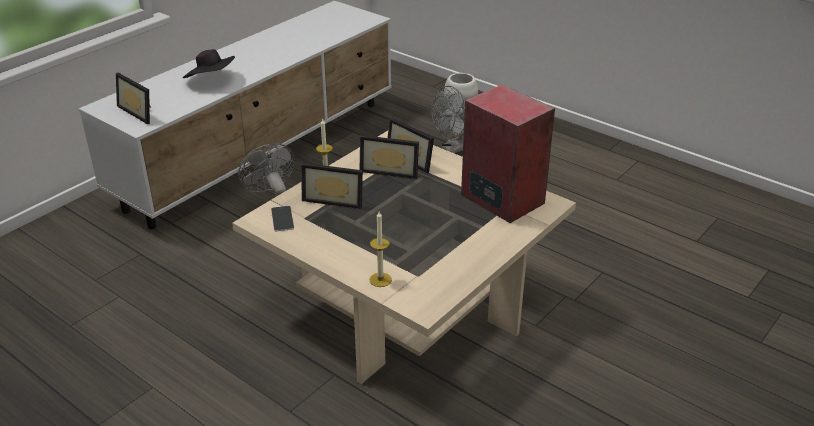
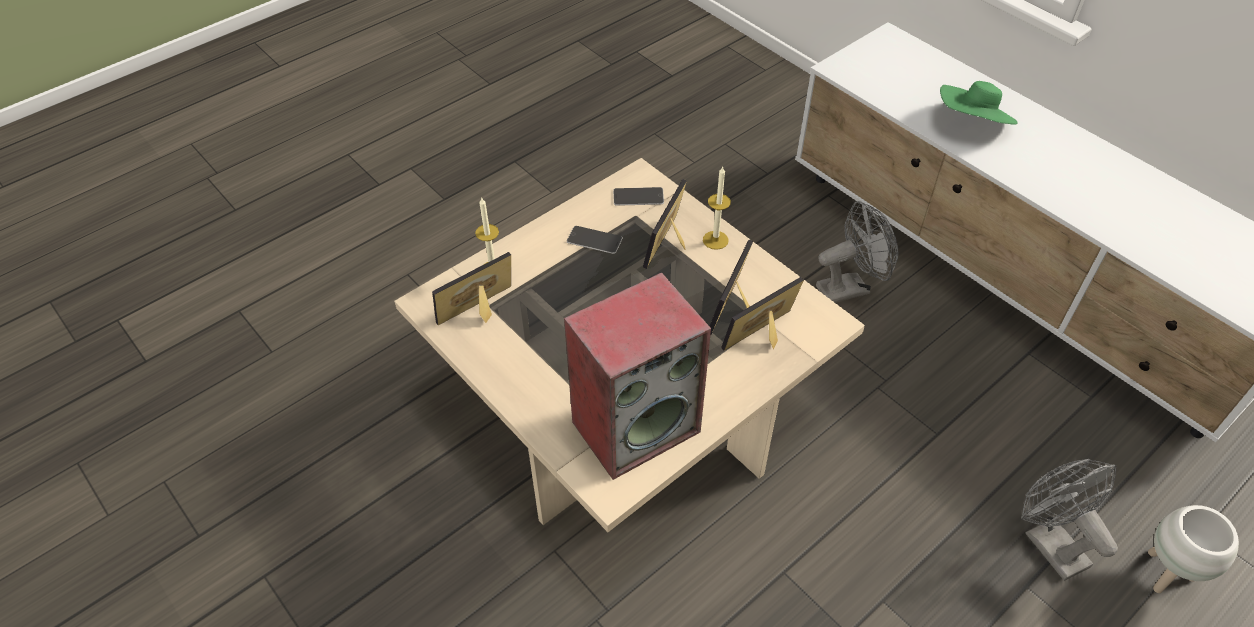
camera: 100 degrees right, 15 degrees up
picture frame [116,73,151,124] -> picture frame moved to [432,252,511,325]
black hat [183,49,235,78] -> green hat [940,81,1017,125]
none -> phone [567,226,623,254]

